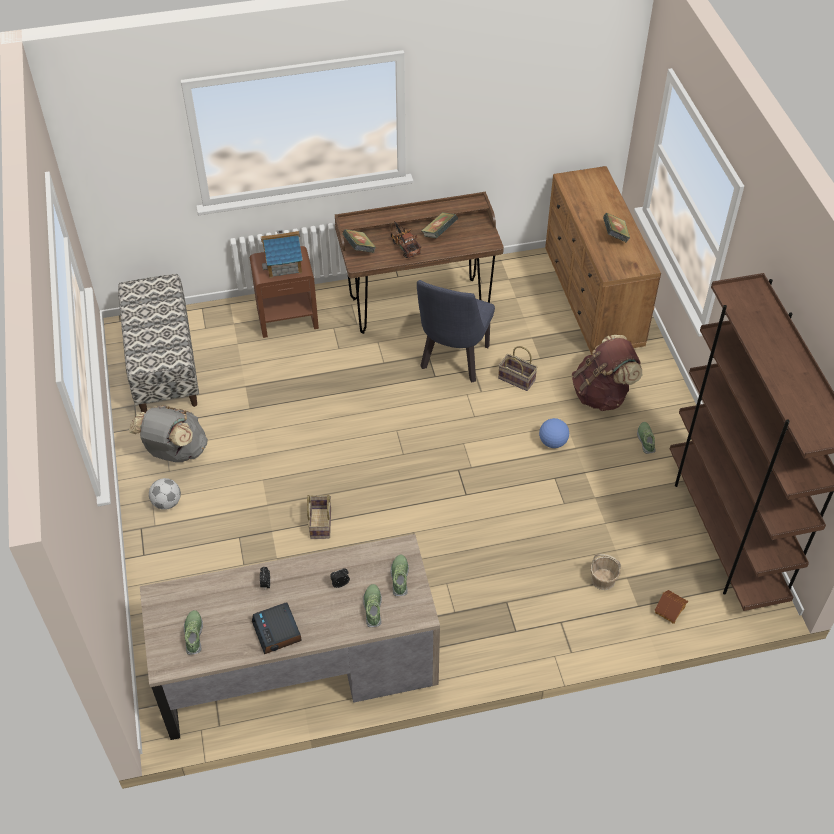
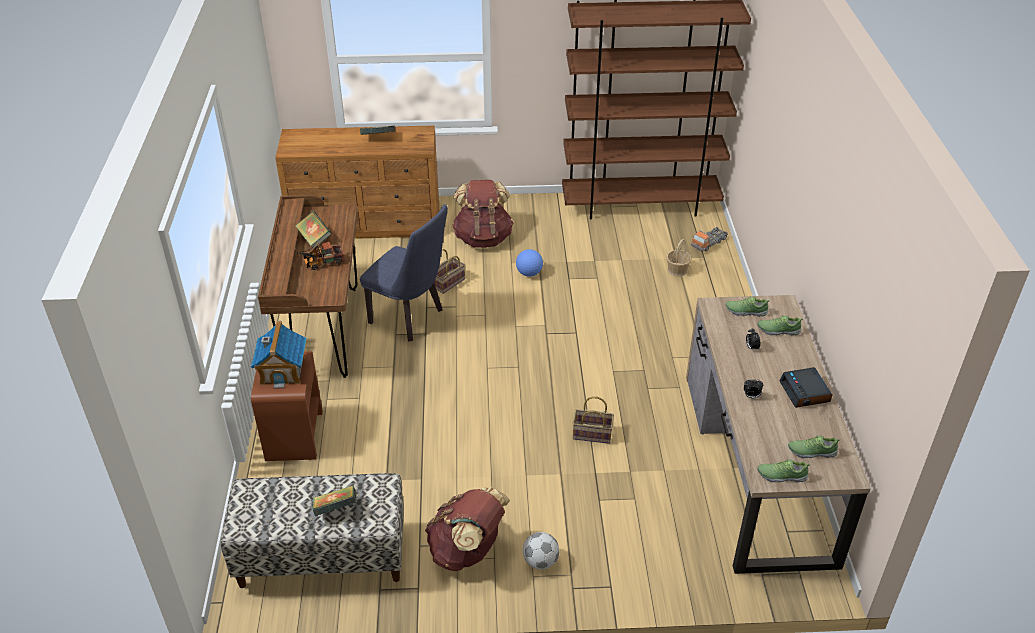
camera: 80 degrees left, 10 degrees down
grey backpack [129,405,208,462] -> brown backpack [425,487,510,571]
alarm clock [252,602,302,654] -> alarm clock turned 90 degrees clockwise [780,367,832,408]
book [343,229,376,253] -> book moved to [313,485,356,516]
shoe [637,422,655,454] -> shoe moved to [757,459,811,483]
toy house [654,590,688,624] -> toy truck [691,227,728,252]

